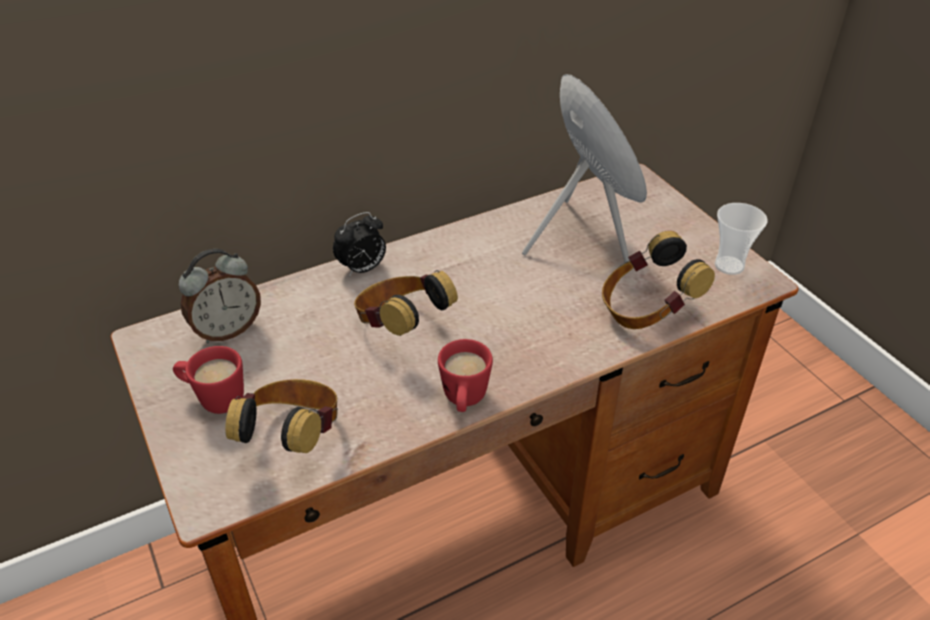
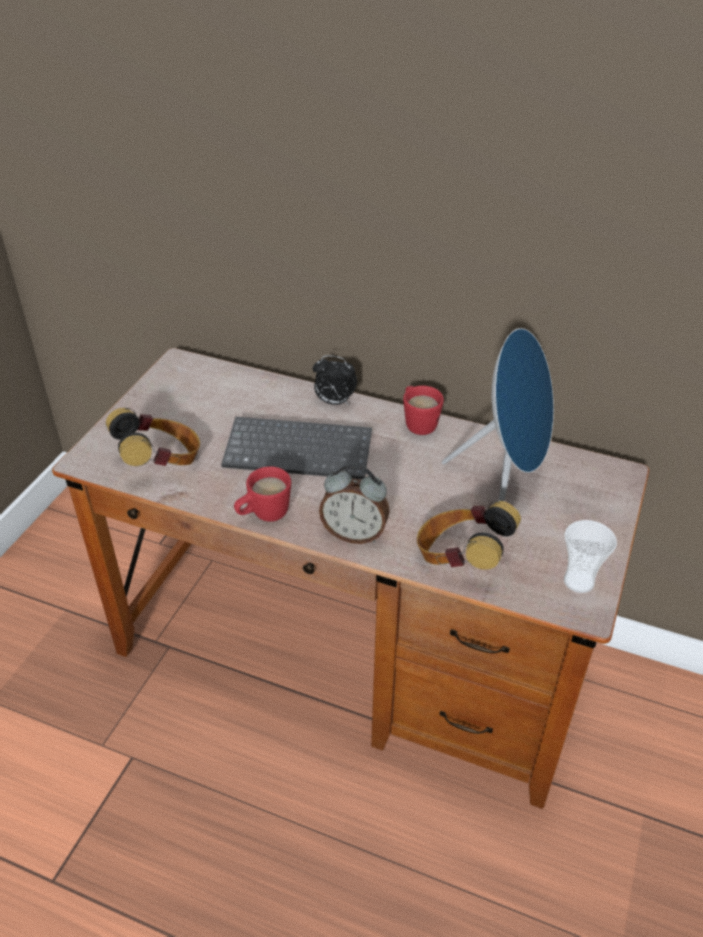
camera: 50 degrees right, 0 degrees up
red mug [173,346,244,414] -> red mug moved to [403,386,444,435]
alarm clock [179,249,261,343] -> alarm clock moved to [319,464,390,544]
headphones [354,270,458,336] -> keyboard [221,417,372,479]

